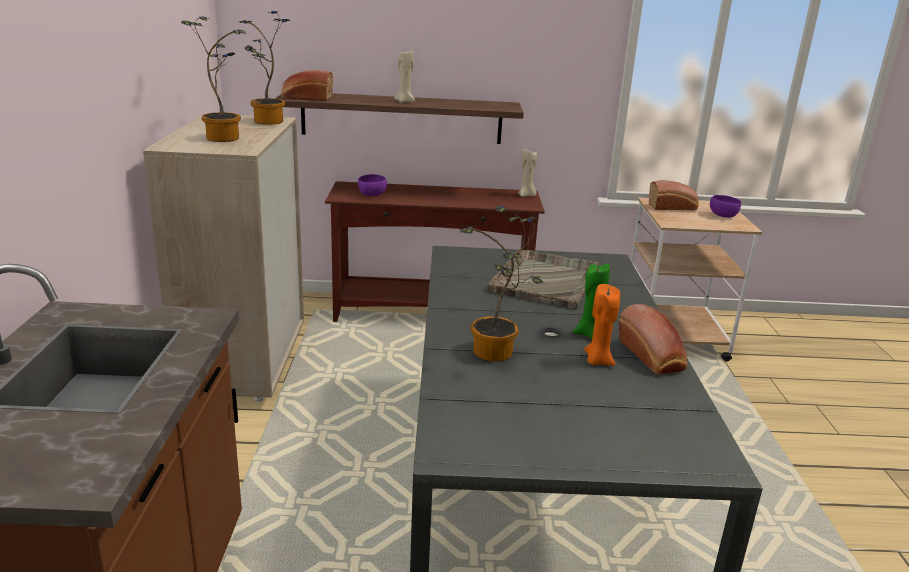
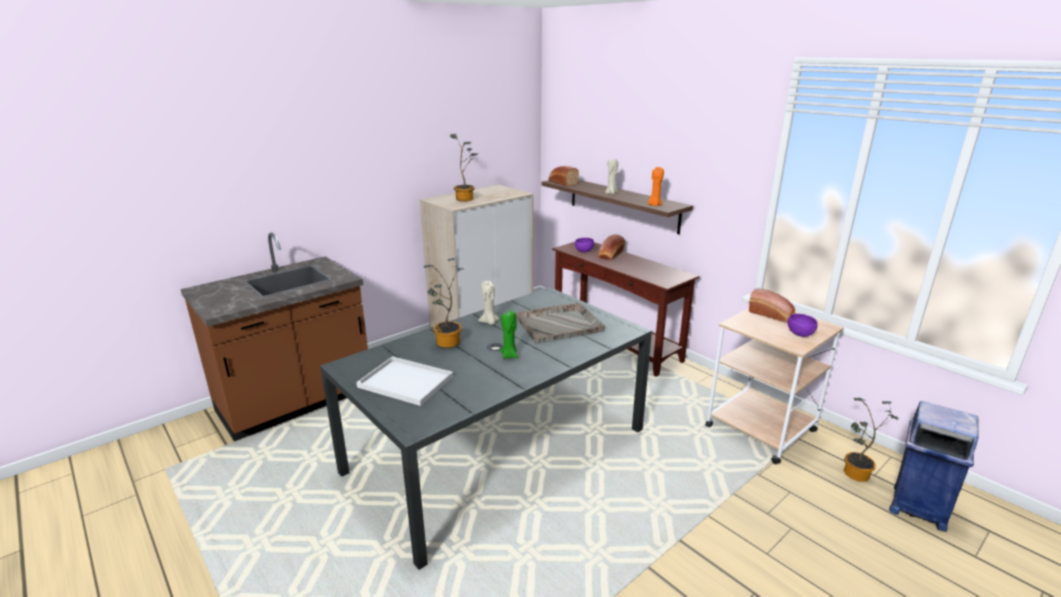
camera: 50 degrees right, 0 degrees up
potted plant [238,11,290,125] -> potted plant moved to [844,398,899,482]
beige candle [518,149,537,197] -> beige candle moved to [478,281,500,325]
orange candle [584,284,620,366] -> orange candle moved to [648,167,664,206]
bread [619,304,688,375] -> bread moved to [598,234,625,260]
none -> white tray [356,356,453,406]
none -> blue trash can [889,401,979,532]

